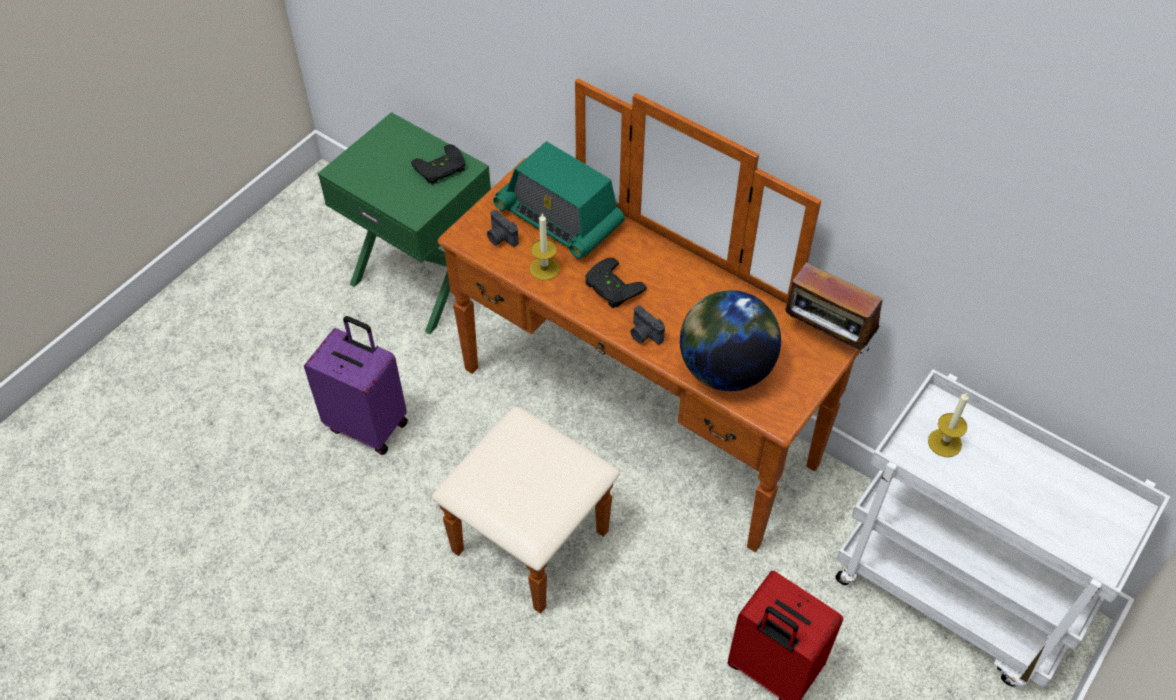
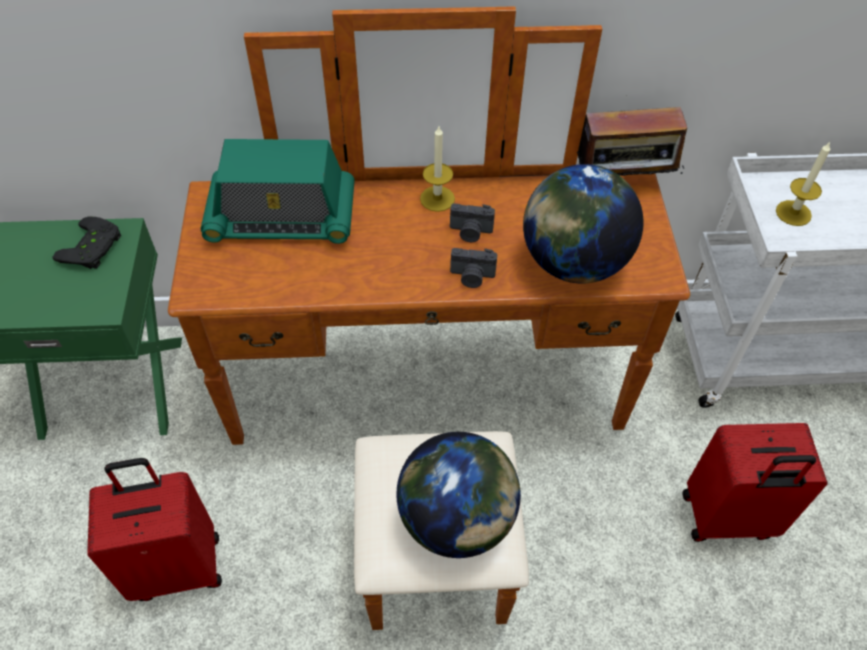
camera: 40 degrees left, 0 degrees up
purple suitcase [304,316,408,455] -> red suitcase [87,458,222,601]
camera [487,210,519,247] -> camera moved to [450,203,495,242]
candle [530,213,560,281] -> candle moved to [420,126,455,212]
black game controller [585,258,647,308] -> none
none -> globe [396,432,521,558]

